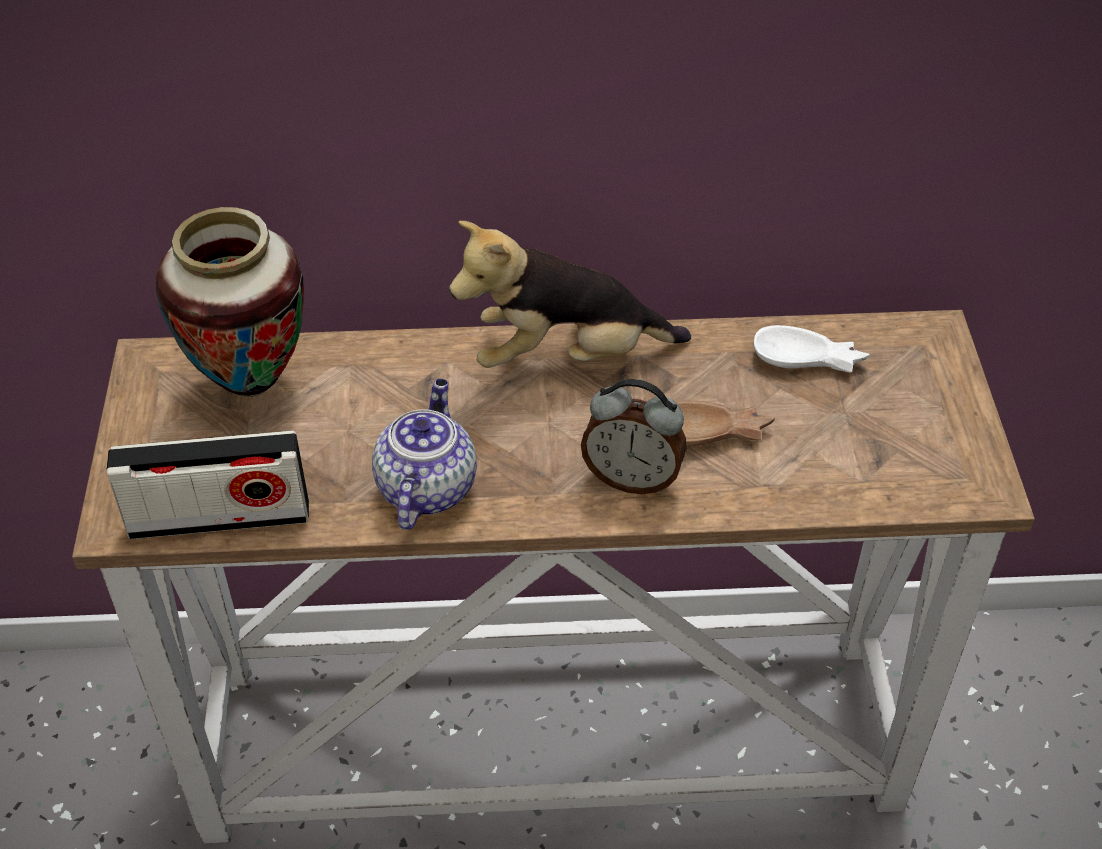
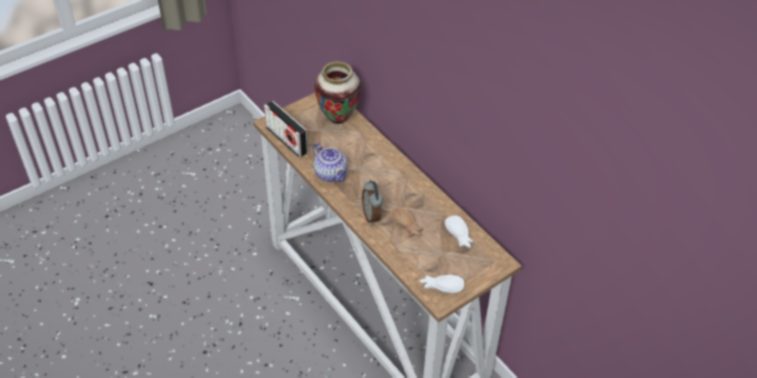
camera: 55 degrees right, 0 degrees up
teapot [372,379,477,530] -> teapot turned 75 degrees clockwise [313,143,348,182]
plush toy [449,221,691,368] -> none
none -> white bowl [419,275,464,293]

